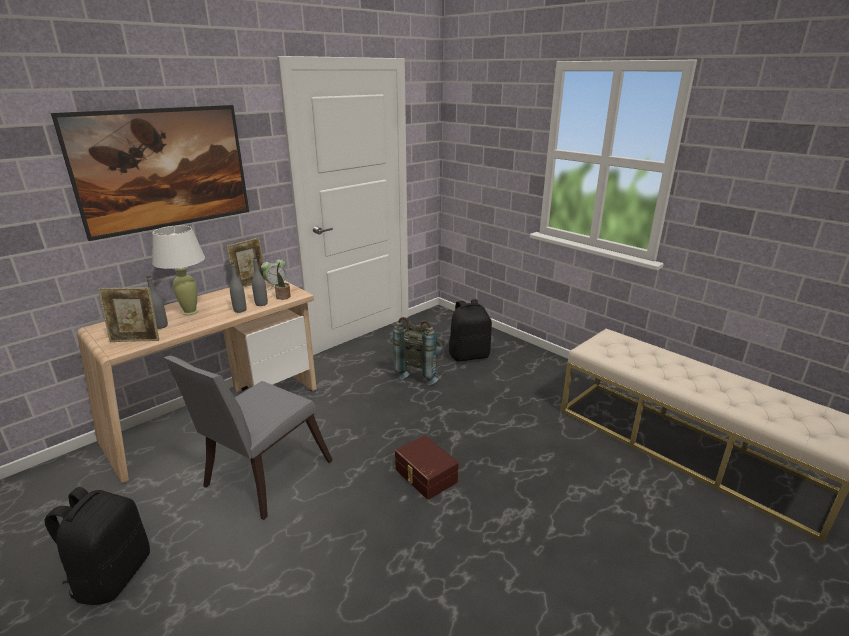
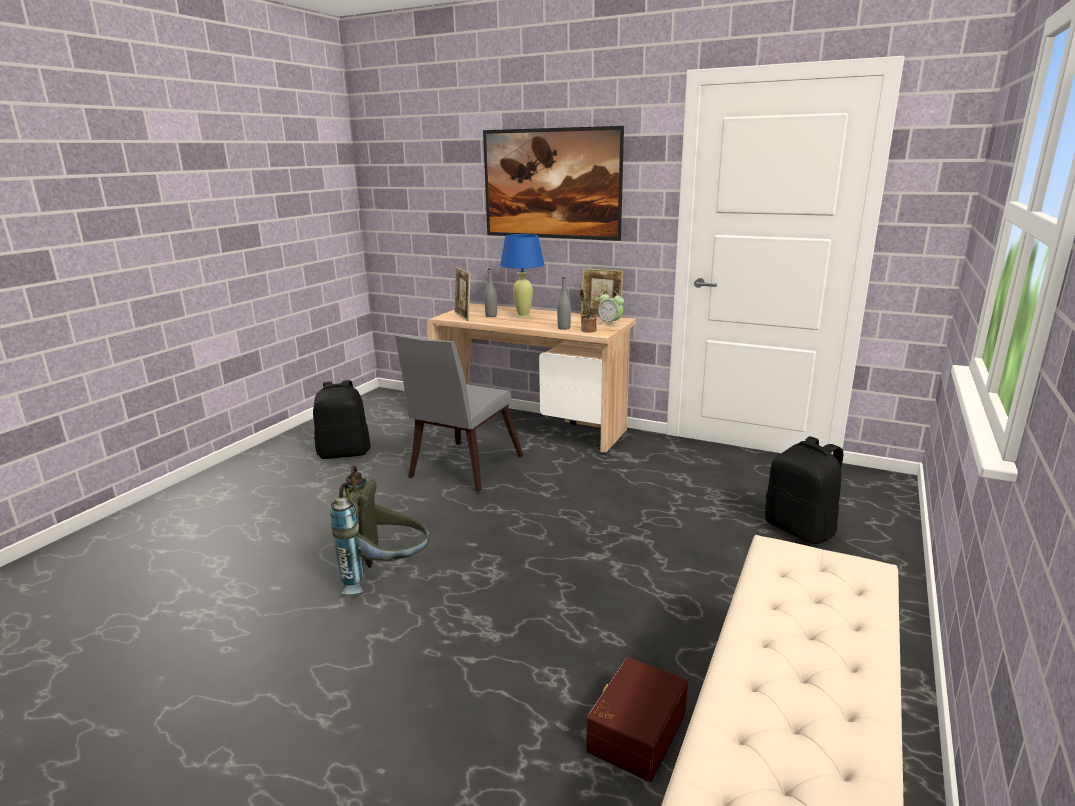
camera: 70 degrees right, 5 degrees down
white table lamp [152,225,205,315] -> blue table lamp [500,234,544,318]
grey chair [164,356,333,520] -> grey chair turned 75 degrees counterclockwise [395,335,523,492]
grey bottle [230,263,247,313] -> none
grey backpack [393,317,443,385] -> grey backpack moved to [331,465,430,594]
brown storage box [395,435,459,500] -> brown storage box moved to [586,657,688,782]

